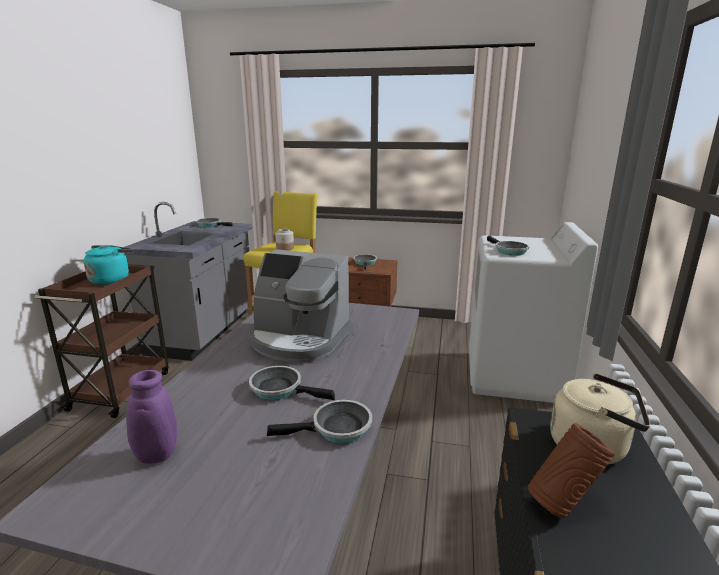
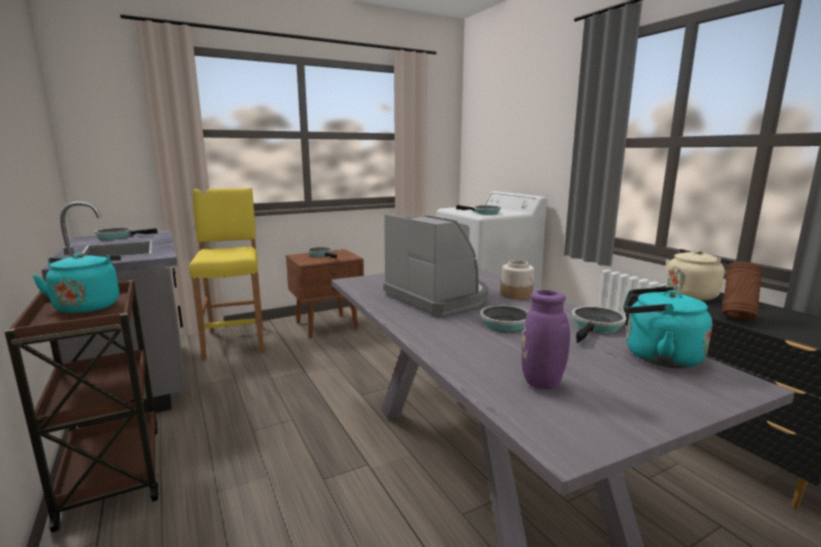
camera: 40 degrees left, 5 degrees down
coffee machine [248,249,352,362] -> coffee machine turned 105 degrees counterclockwise [383,214,488,316]
jar [275,229,294,250] -> jar moved to [501,260,534,300]
none -> turquoise kettle [623,287,712,368]

